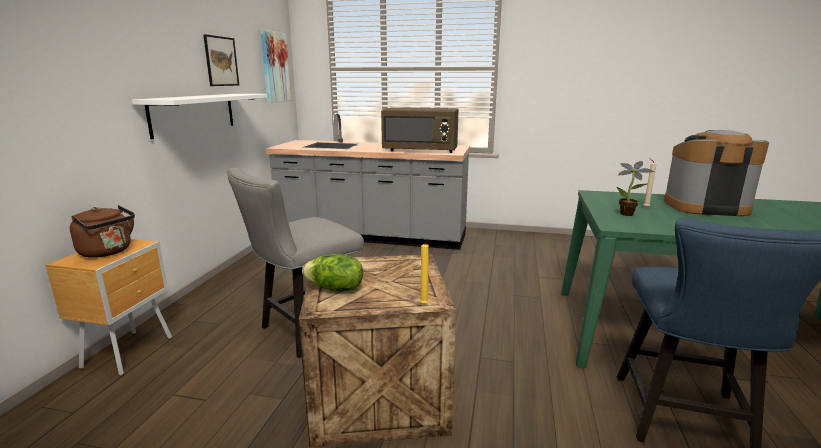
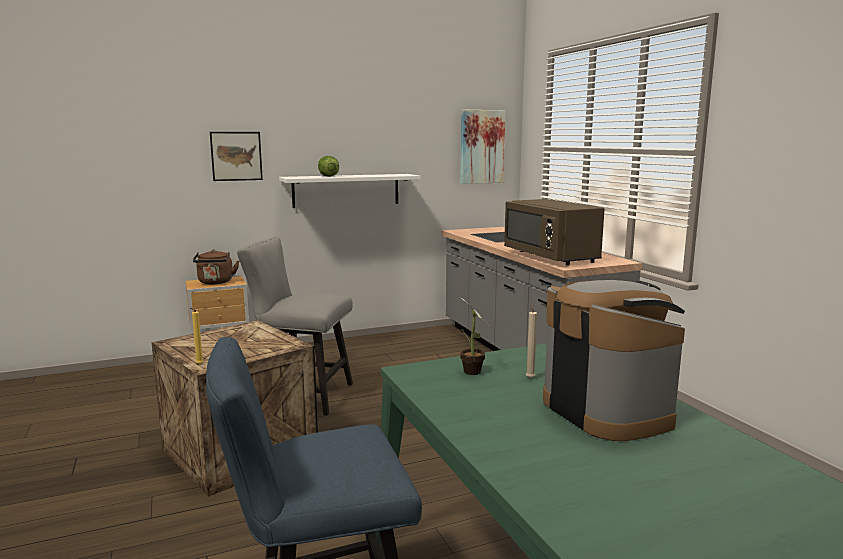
camera: 55 degrees right, 5 degrees down
picture [203,34,239,86] -> picture moved to [210,132,263,181]
lettuce [302,254,363,292] -> lettuce moved to [318,156,339,177]

